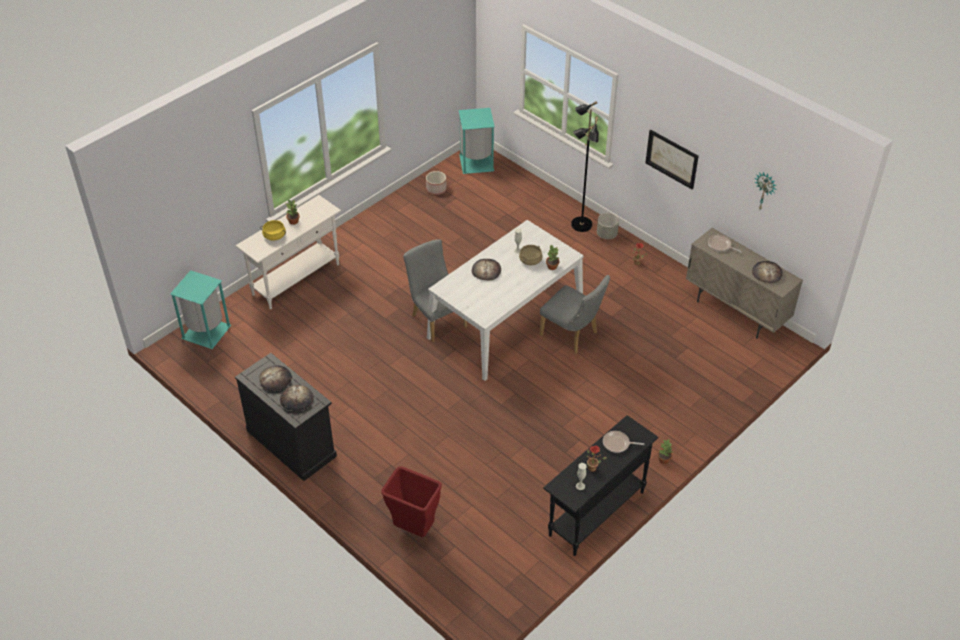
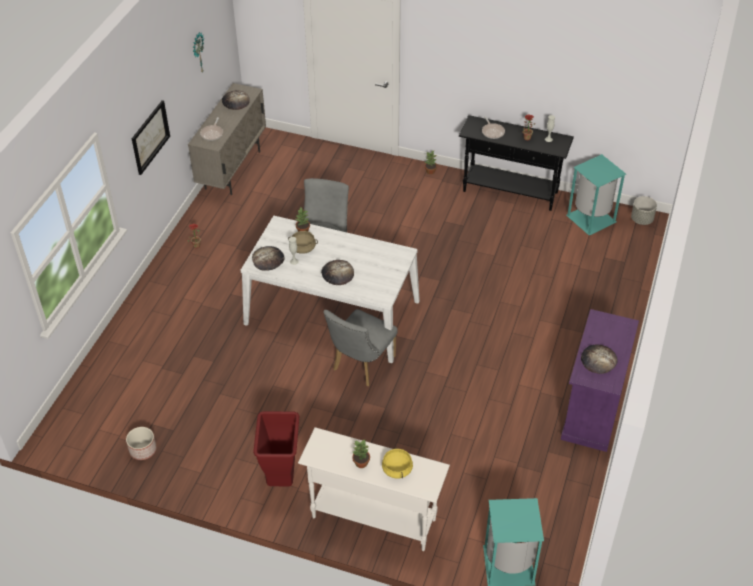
camera: 115 degrees left, 0 degrees up
black cabinet [235,353,337,481] -> purple cabinet [561,309,639,452]
bread [280,385,313,411] -> bread moved to [252,246,285,271]
red trash can [381,466,442,537] -> red trash can moved to [253,411,299,486]
turquoise trash can [459,108,495,174] -> turquoise trash can moved to [566,154,626,236]
black floor lamp [571,101,599,232] -> none
grey planter [597,213,619,239] -> grey planter moved to [631,196,657,225]

